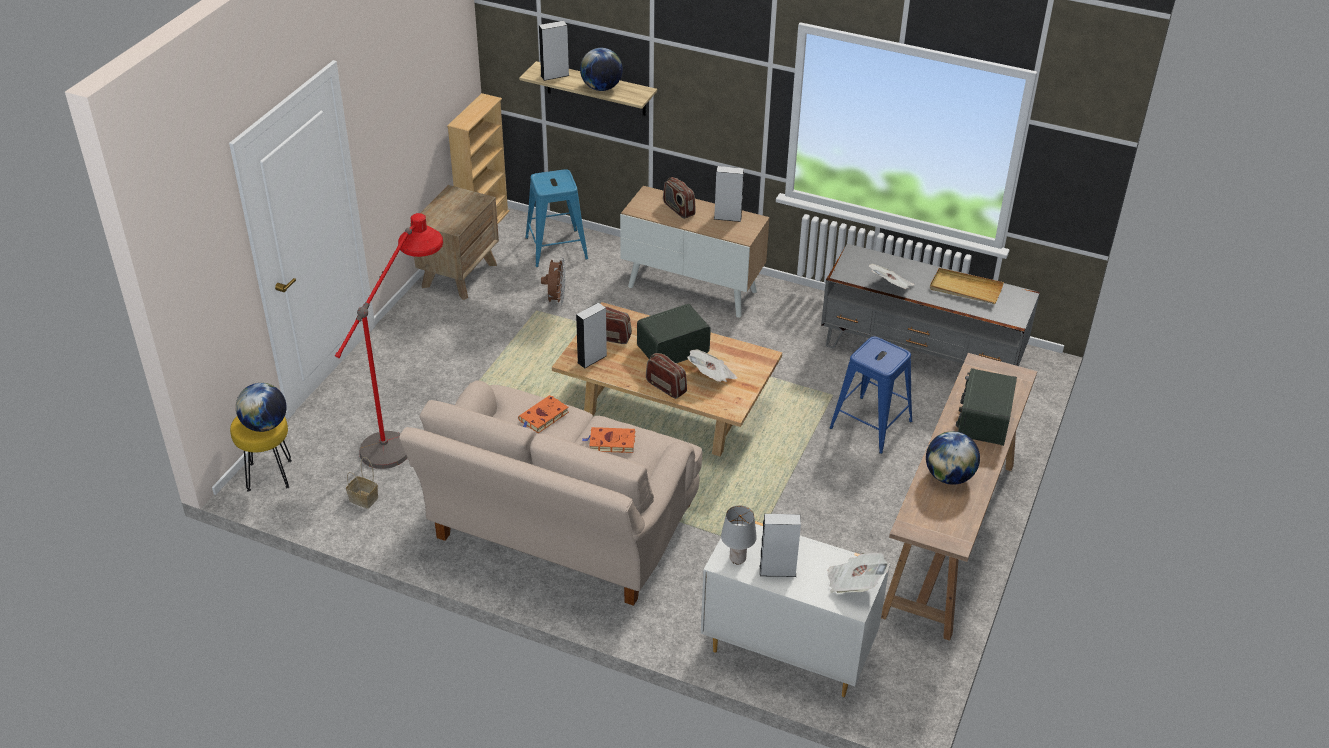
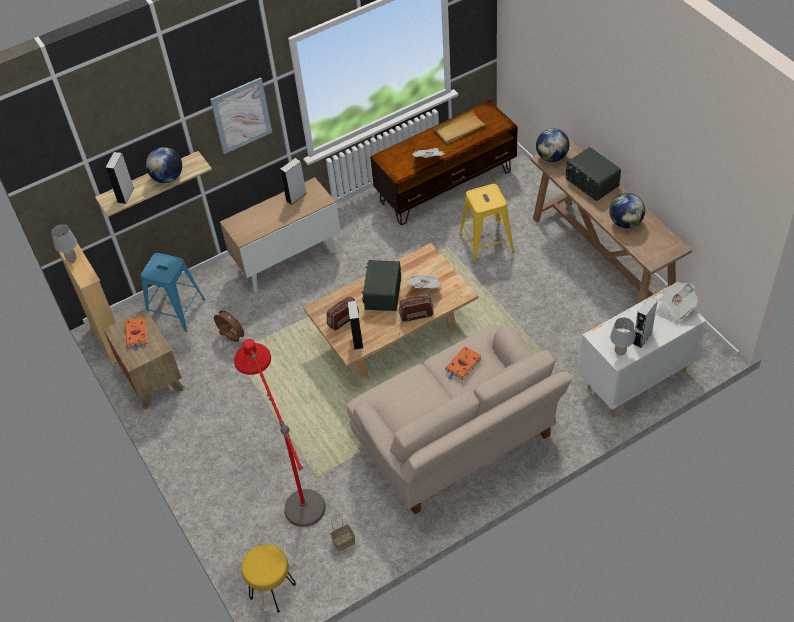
camera: 50 degrees left, 10 degrees up
globe [236,383,286,432] -> globe moved to [536,128,569,162]
orange book [518,395,569,433] -> orange book moved to [125,317,148,351]
radio [663,177,696,219] -> none
grey tv stand [821,244,1040,366] -> brown tv stand [370,100,518,225]
blue stool [829,336,913,454] -> yellow stool [459,184,514,263]
none -> grey table lamp [51,224,77,262]
none -> picture [210,77,272,154]

